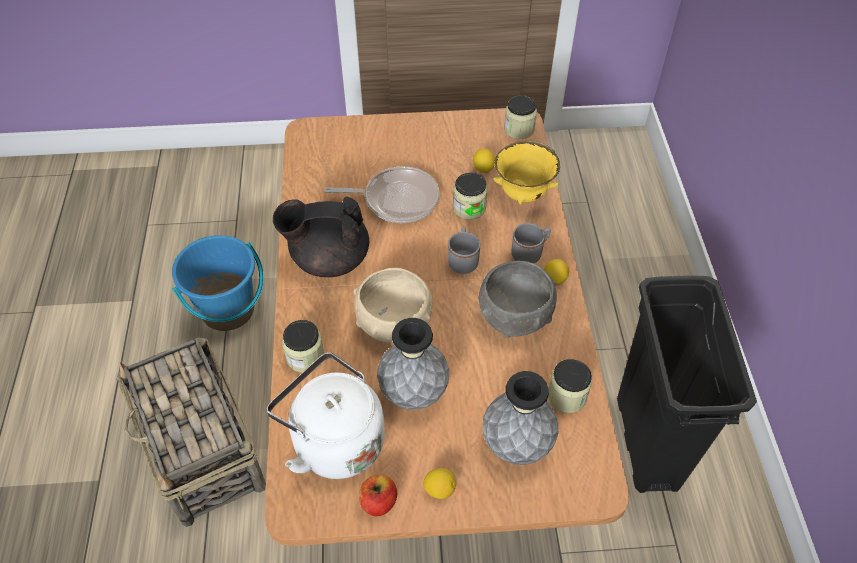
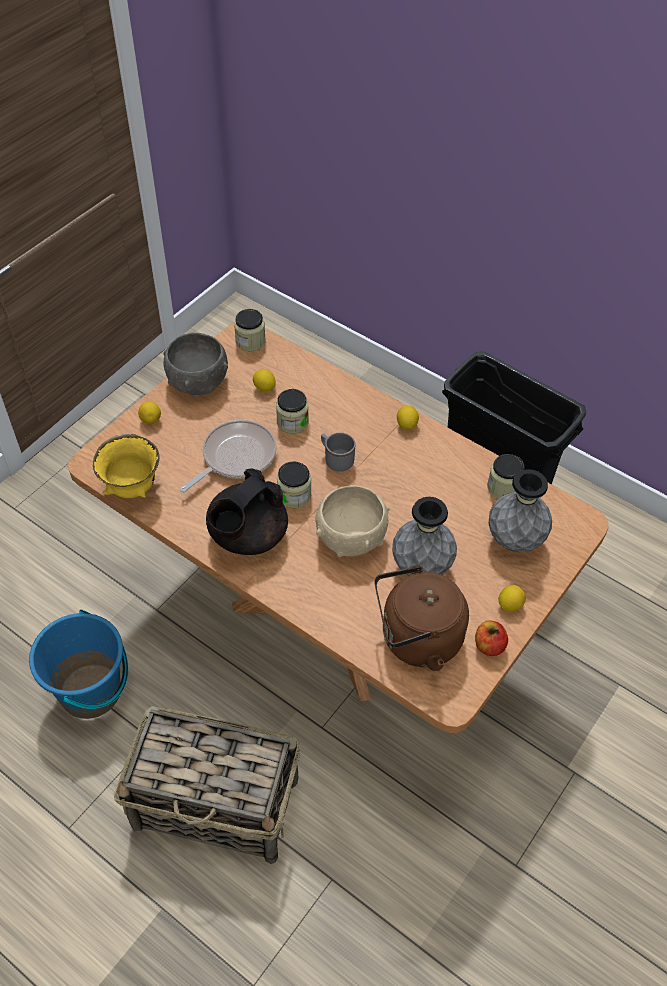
camera: 50 degrees left, 0 degrees up
white kettle [267,352,385,479] -> brown kettle [374,566,469,671]
jar [282,320,324,372] -> jar moved to [277,462,311,508]
grey bowl [478,260,557,338] -> grey bowl moved to [164,333,228,395]
yellow bowl [493,140,560,204] -> yellow bowl moved to [93,434,160,498]
grey mug [511,223,550,263] -> none
none -> lemon [138,402,161,424]

